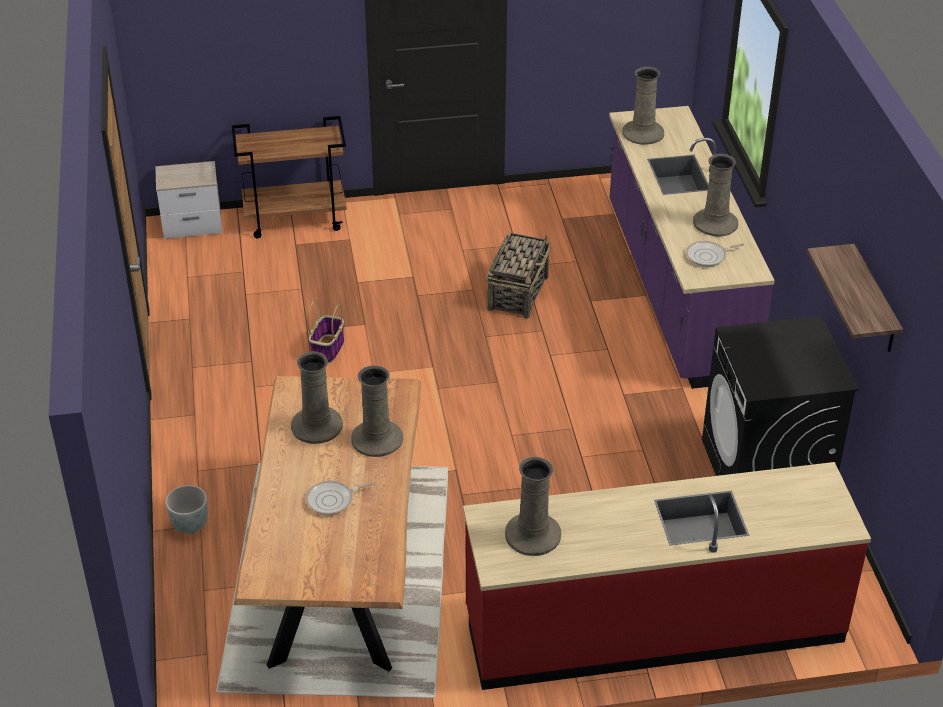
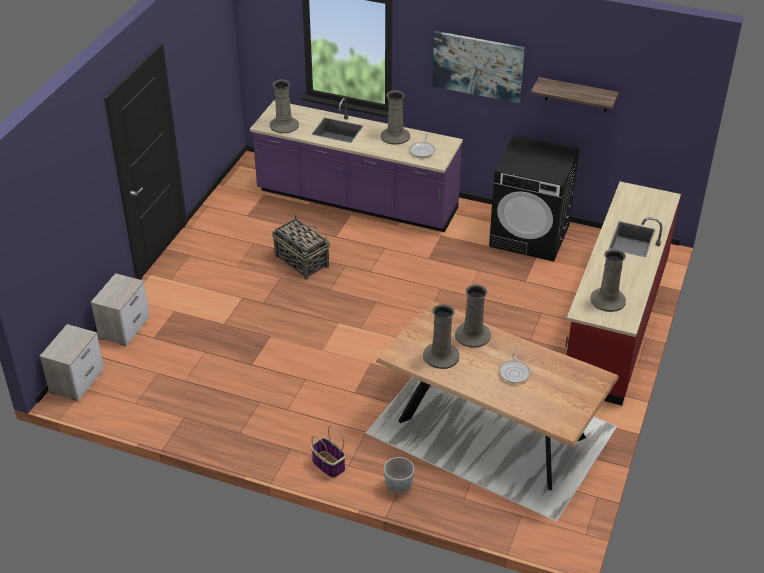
camera: 60 degrees left, 0 degrees up
brown cart [232,116,347,238] -> nightstand [91,273,150,346]
basket [308,299,344,363] -> basket moved to [311,425,346,478]
none -> picture [432,31,525,103]

